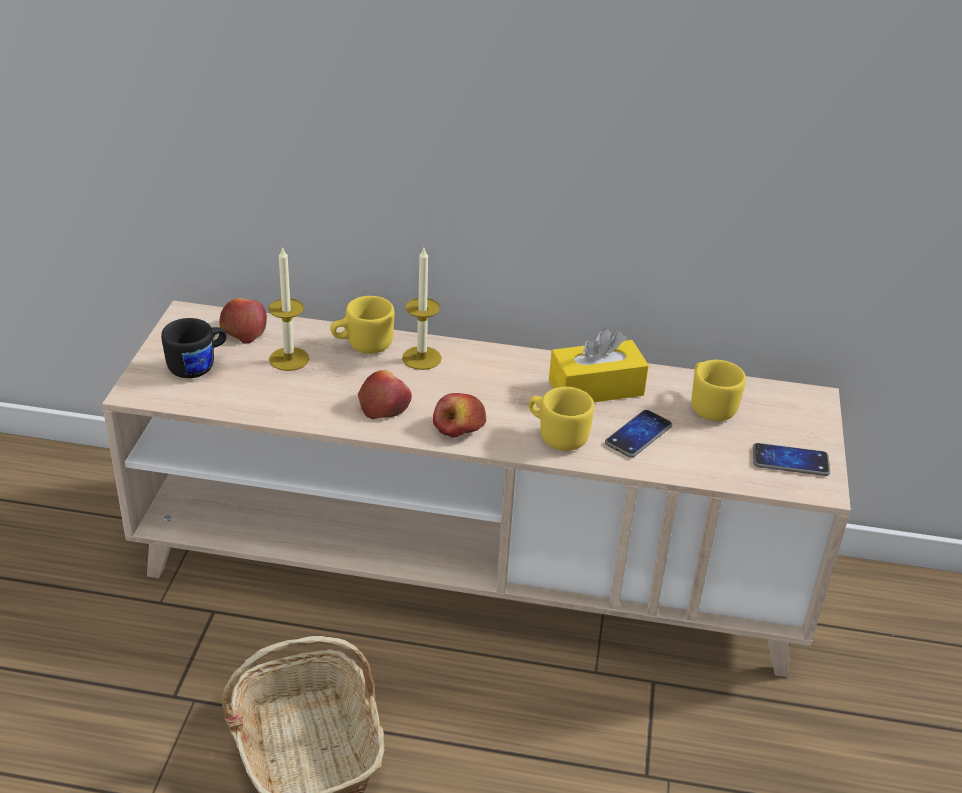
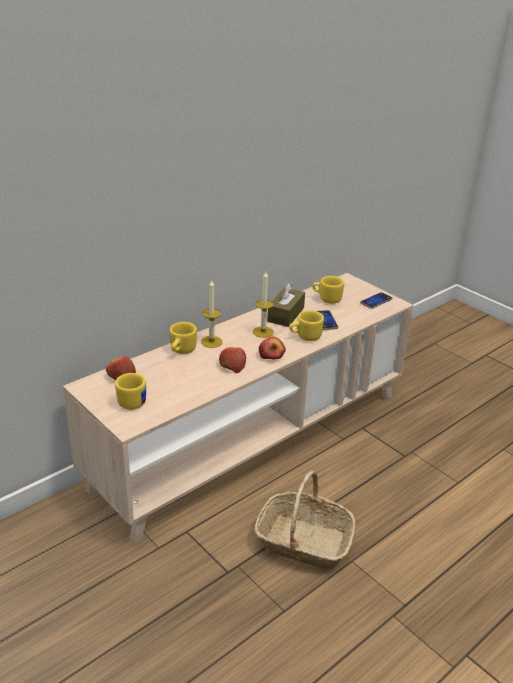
camera: 50 degrees left, 5 degrees down
black mug [161,318,226,378] -> yellow mug [115,373,146,410]
candle [269,246,309,371] -> candle moved to [253,272,274,338]
yellow tissue box [549,328,649,402] -> brown tissue box [267,282,305,327]

